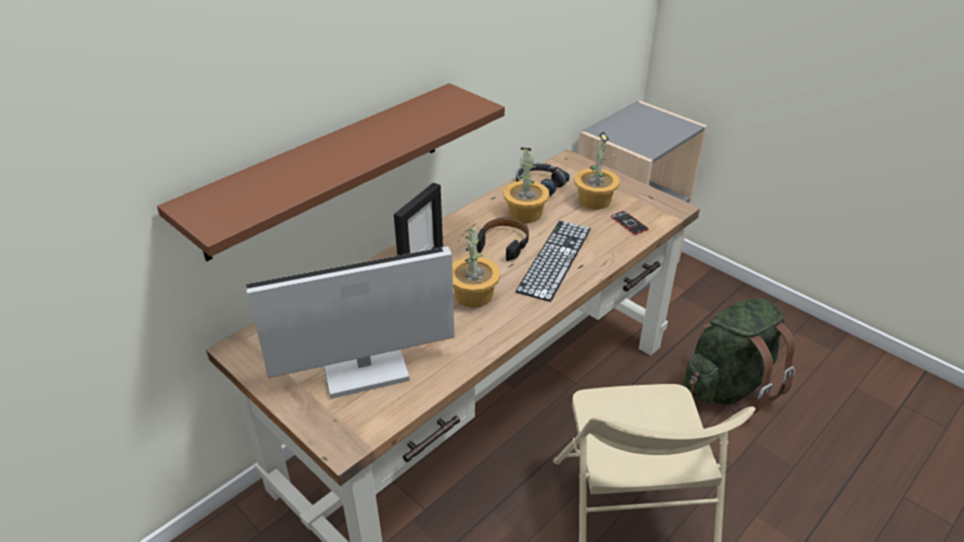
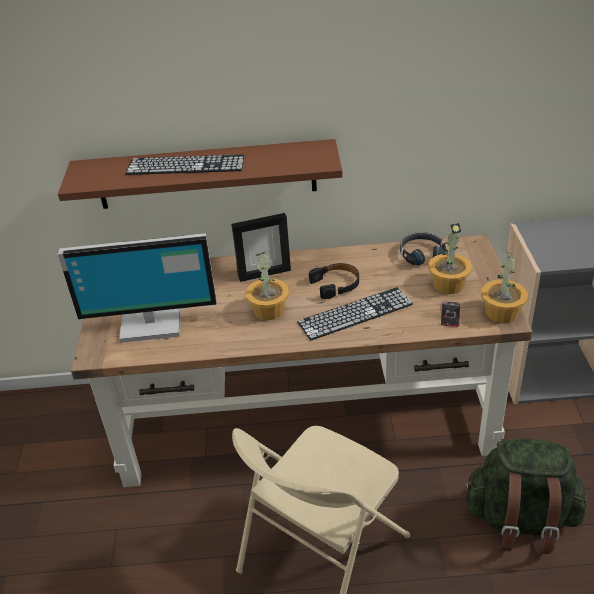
camera: 45 degrees right, 0 degrees up
monitor [246,246,454,399] -> monitor turned 150 degrees clockwise [58,233,217,343]
potted plant [503,148,549,223] -> potted plant moved to [481,251,528,323]
none -> keyboard [126,155,245,175]

